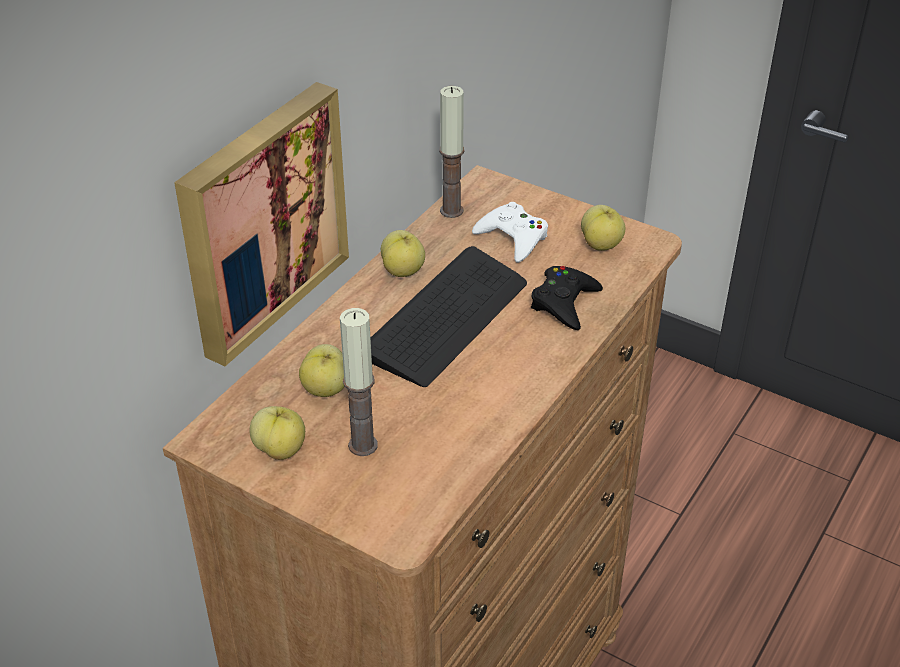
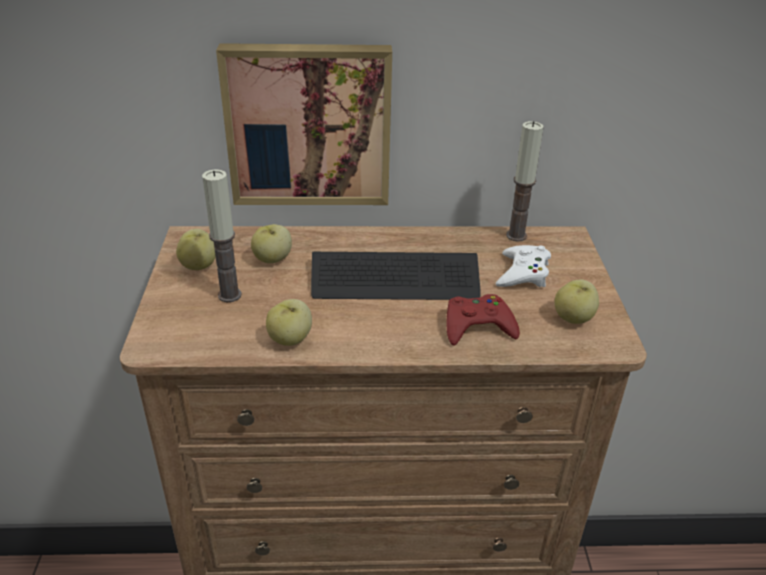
camera: 55 degrees right, 5 degrees down
apple [381,230,425,277] -> apple moved to [266,299,312,346]
black game controller [531,266,603,330] -> red game controller [447,294,520,346]

